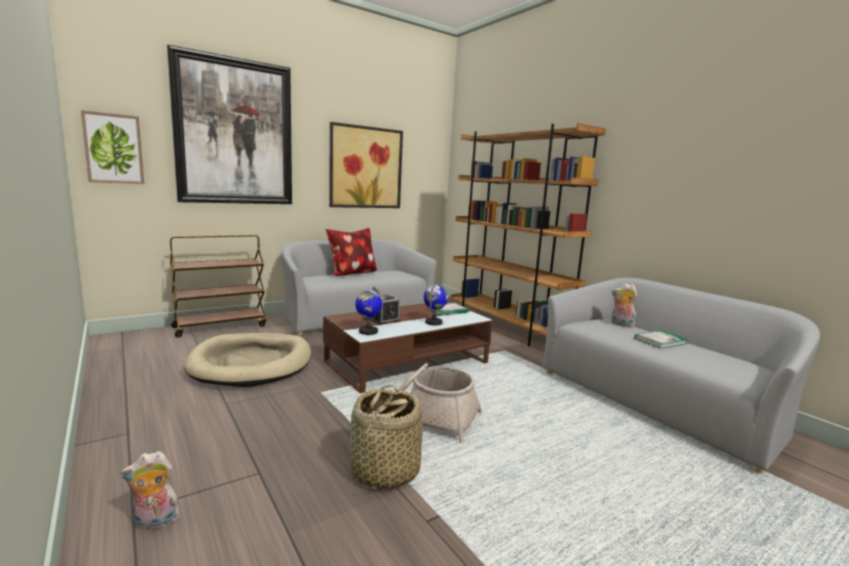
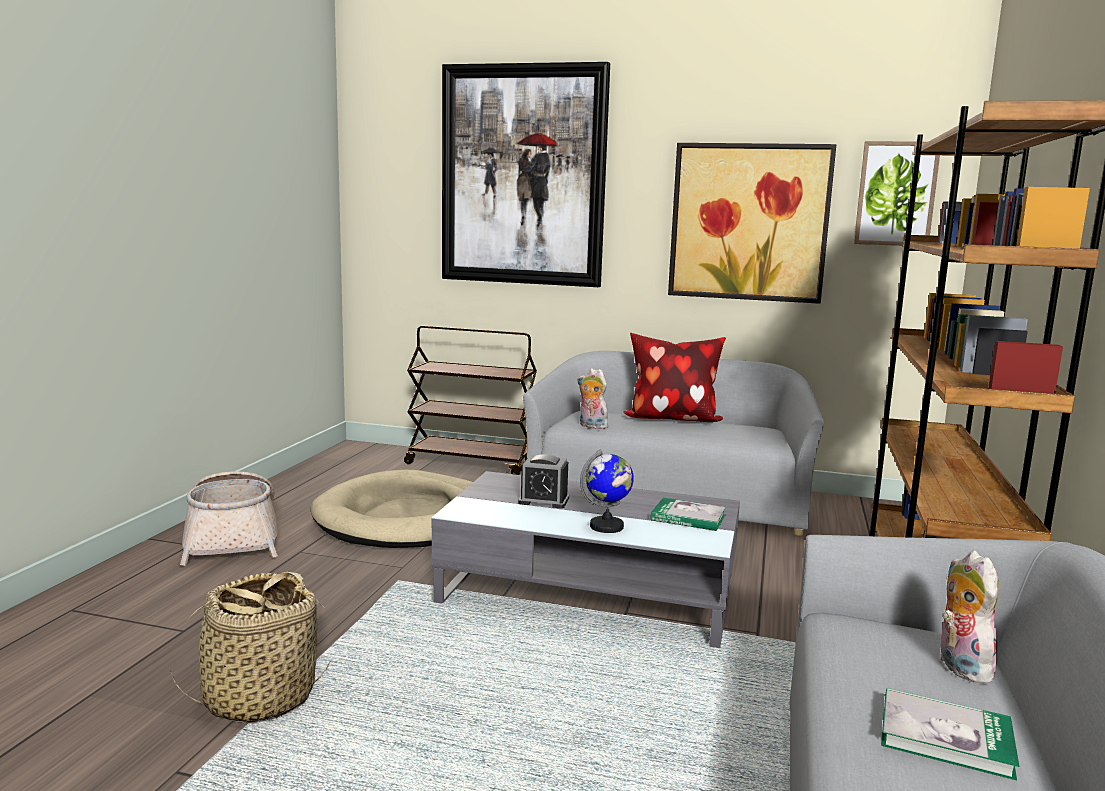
camera: 50 degrees right, 0 degrees up
picture [81,110,144,184] -> picture moved to [854,141,940,246]
plush toy [120,451,184,530] -> plush toy moved to [578,368,608,429]
brown coffee table [323,302,492,393] -> grey coffee table [432,471,740,648]
globe [355,287,382,335] -> none
basket [398,363,482,443] -> basket moved to [180,471,278,566]

